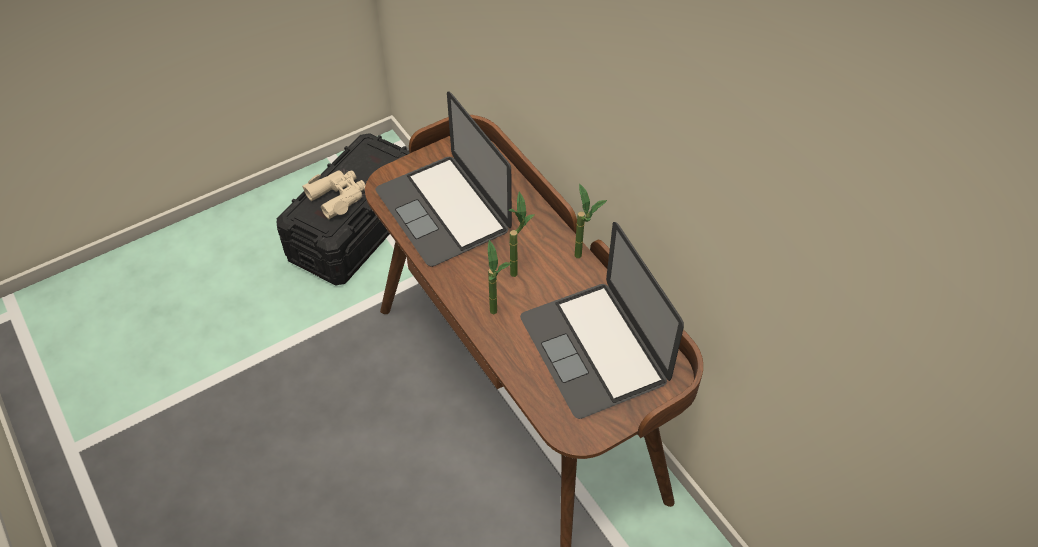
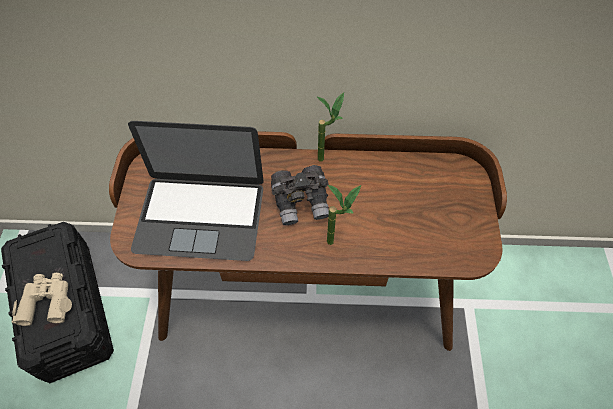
camera: 55 degrees left, 5 degrees up
potted plant [508,191,535,277] -> grey binoculars [271,165,329,225]
laptop [520,222,684,419] -> none

